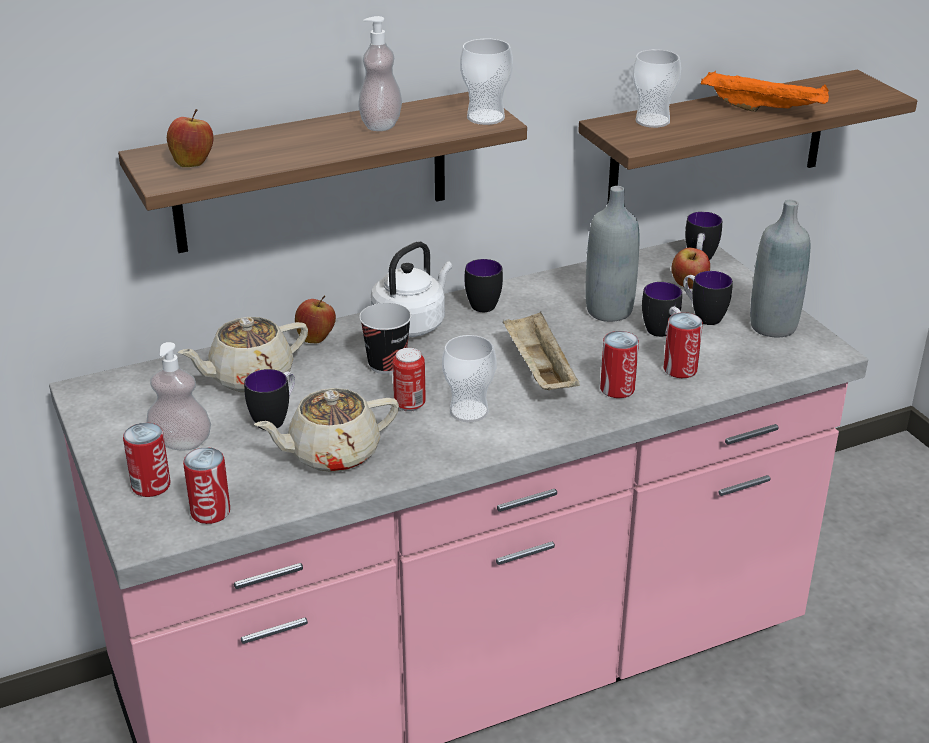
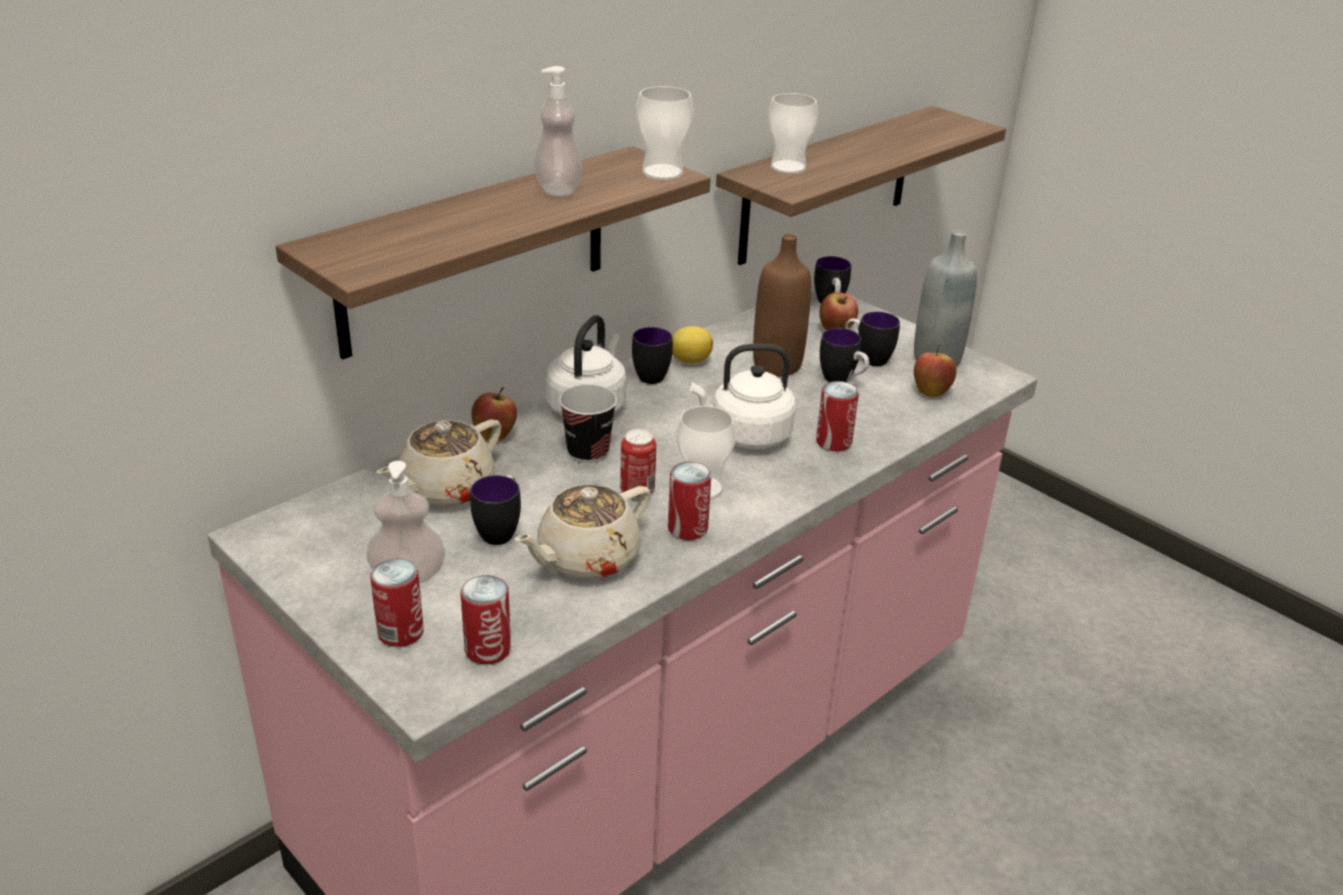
camera: 20 degrees left, 0 degrees up
apple [167,109,214,167] -> apple moved to [914,345,957,398]
beige tray [503,312,580,390] -> white kettle [690,344,796,449]
grey bottle [585,186,640,322] -> brown bottle [753,234,811,376]
can [663,312,703,378] -> can moved to [668,462,712,540]
orange tray [701,71,829,112] -> none
none -> lemon [672,326,713,364]

